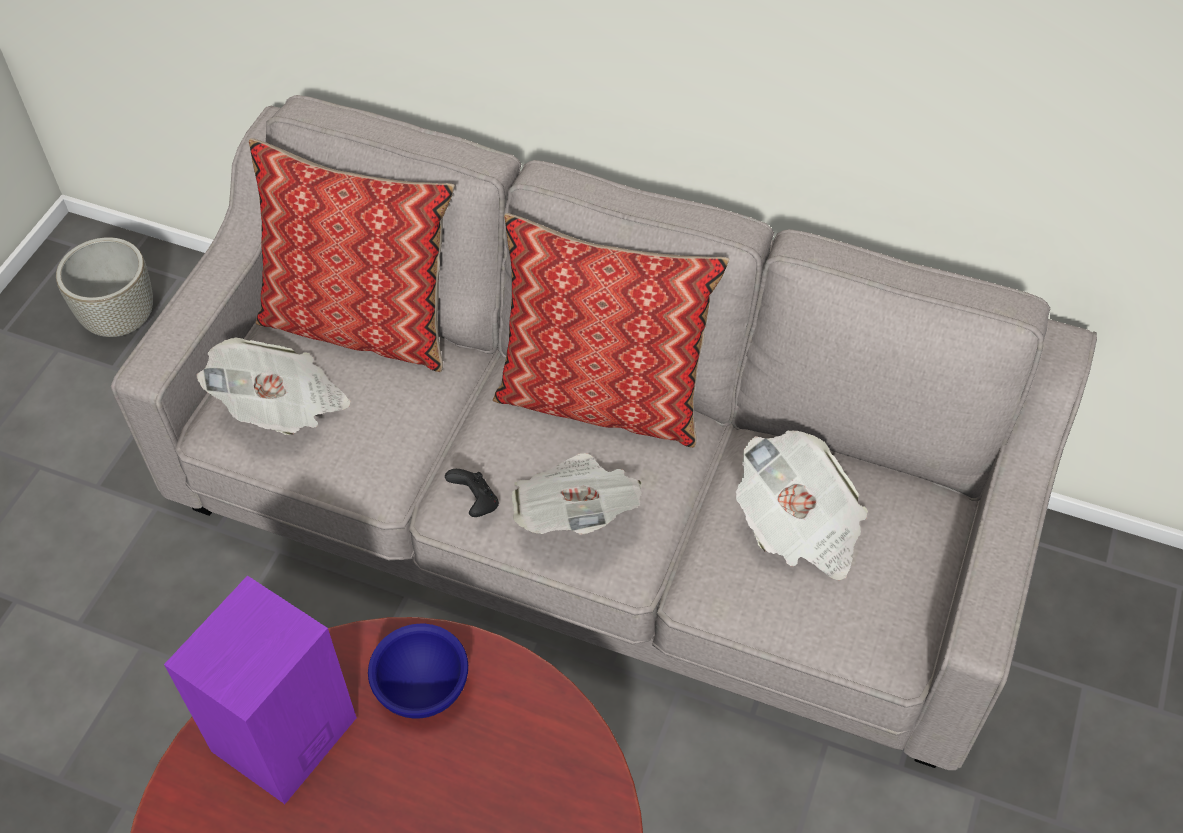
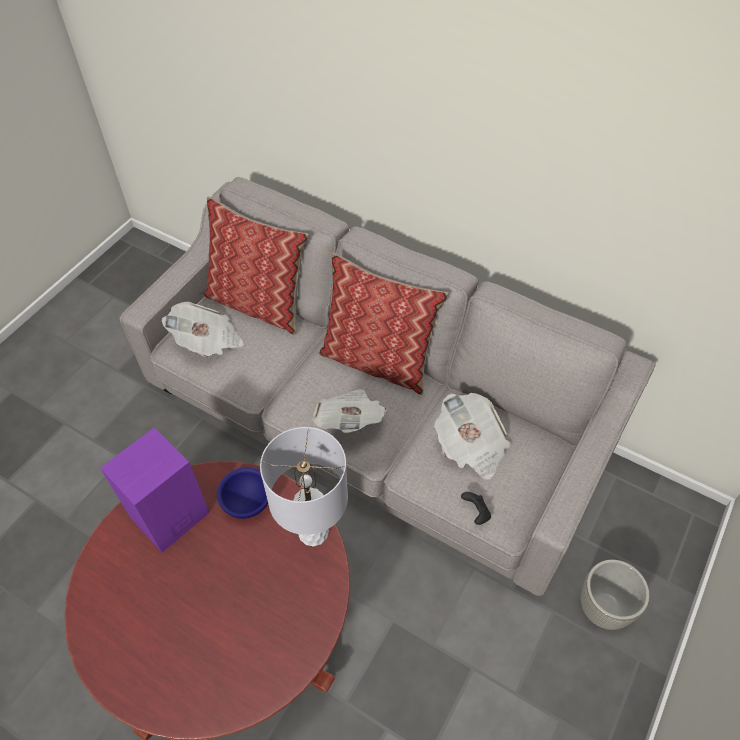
camera: 10 degrees right, 0 degrees up
grey planter [56,237,153,337] -> grey planter moved to [581,560,650,630]
black game controller [445,469,499,517] -> black game controller moved to [461,492,491,525]
none -> grey table lamp [260,427,348,547]

